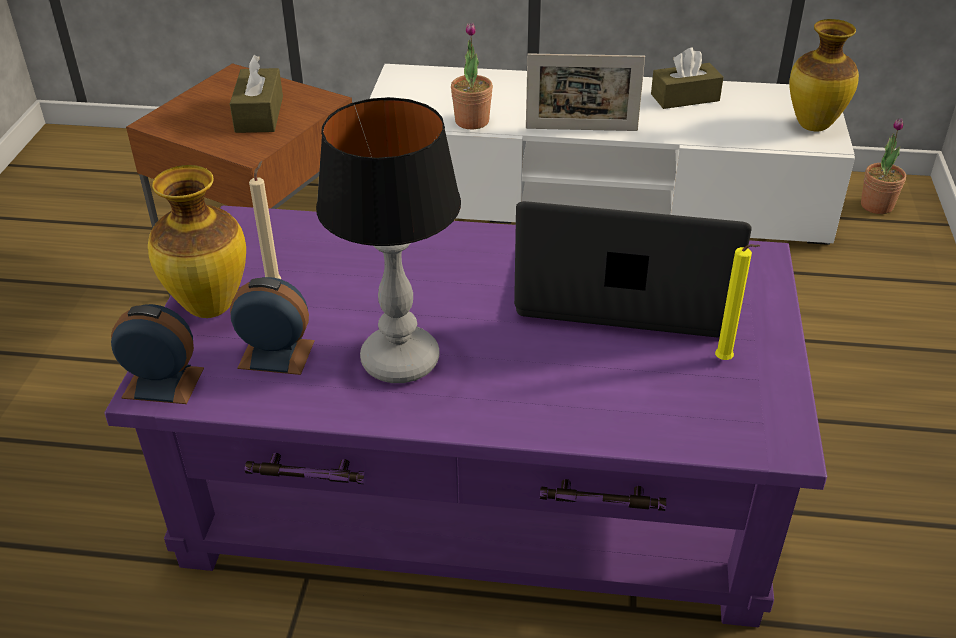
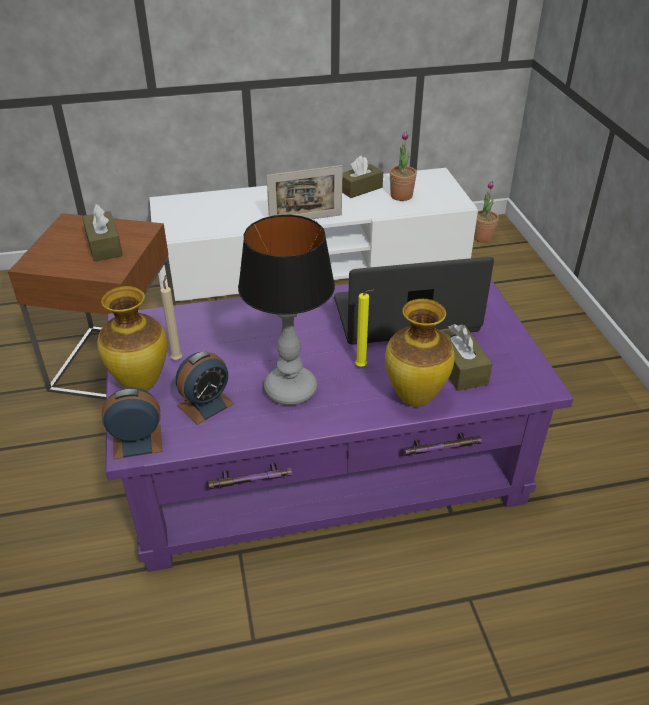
camera: 20 degrees left, 0 degrees up
alarm clock [230,277,315,375] -> alarm clock turned 150 degrees clockwise [176,351,235,425]
potted plant [451,22,493,130] -> potted plant moved to [390,131,417,201]
yellow candle [715,244,760,360] -> yellow candle moved to [355,290,374,367]
vase [789,19,859,131] -> vase moved to [385,299,454,407]
none -> brown tissue box [439,324,493,391]

